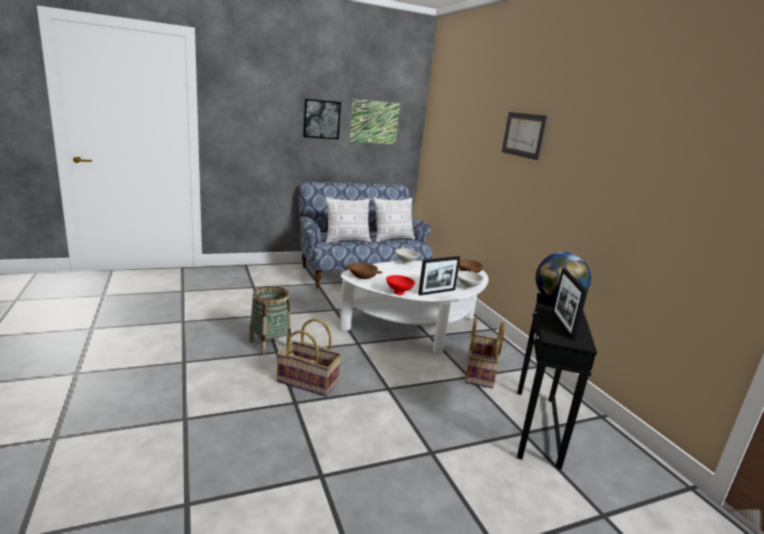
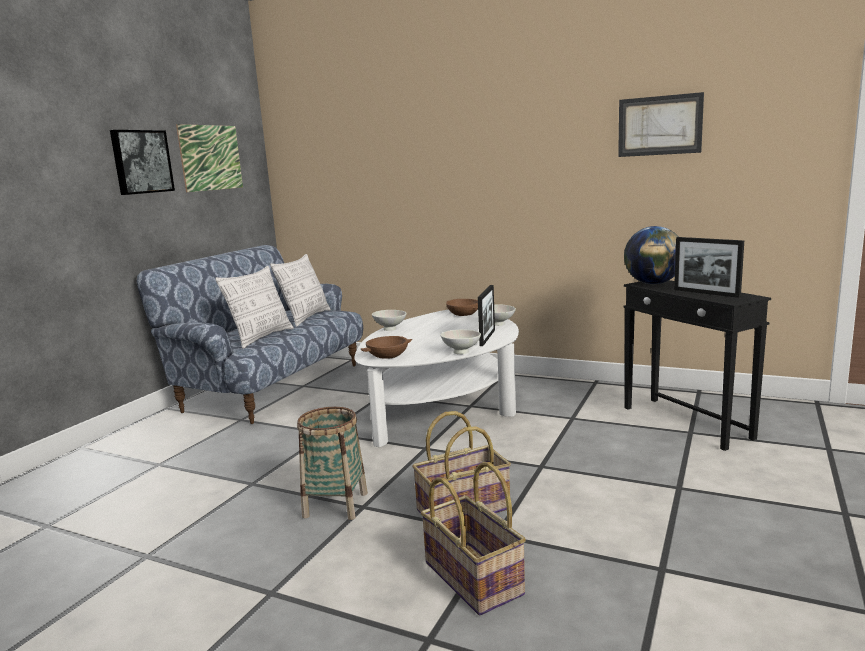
camera: 40 degrees left, 5 degrees down
red bowl [386,275,415,295] -> white bowl [440,329,481,354]
basket [465,317,505,388] -> basket moved to [421,462,526,615]
picture [502,112,547,160] -> picture moved to [618,92,704,157]

